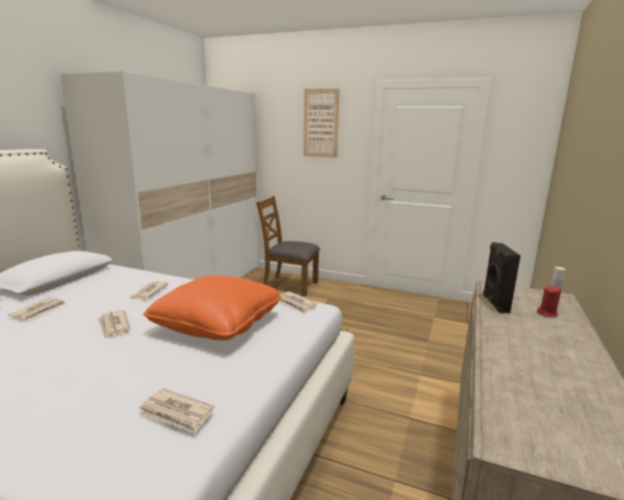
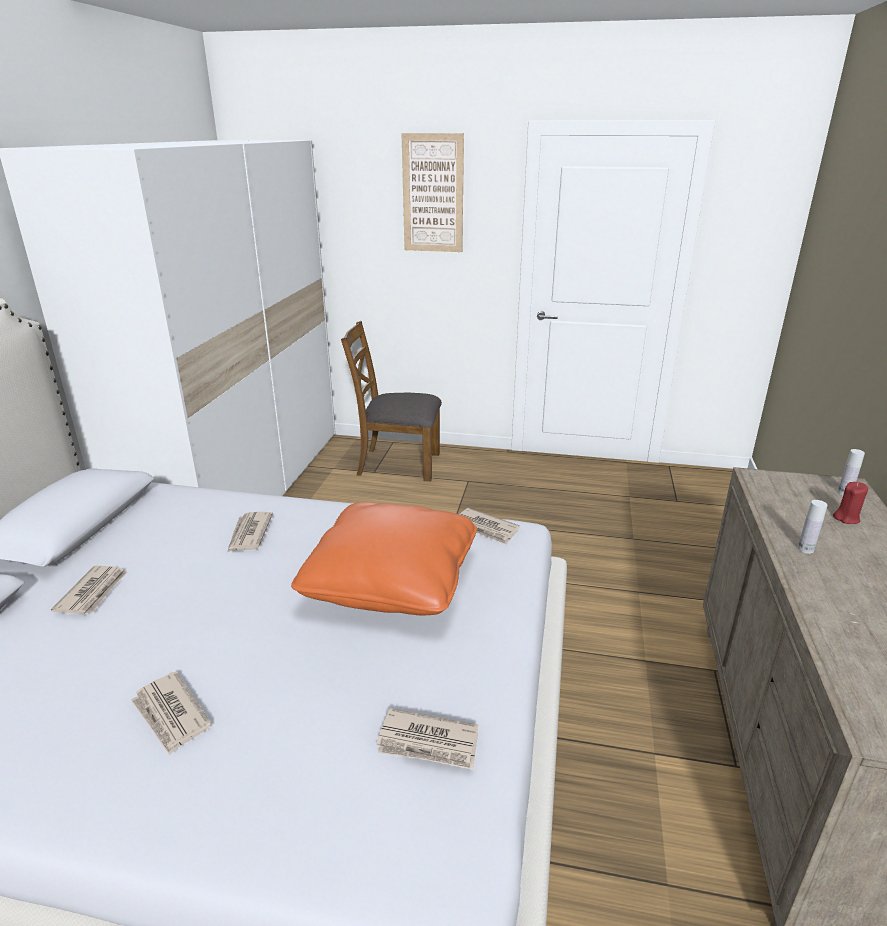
camera: 10 degrees left, 10 degrees up
newspaper [98,310,131,339] -> newspaper moved to [131,671,212,755]
black speaker [483,242,521,313] -> none
none -> white bottle [798,500,827,554]

